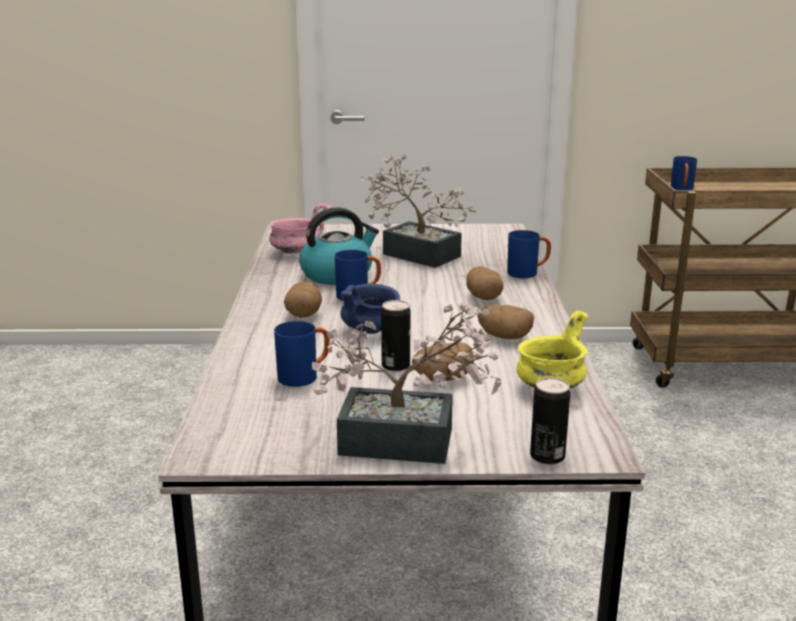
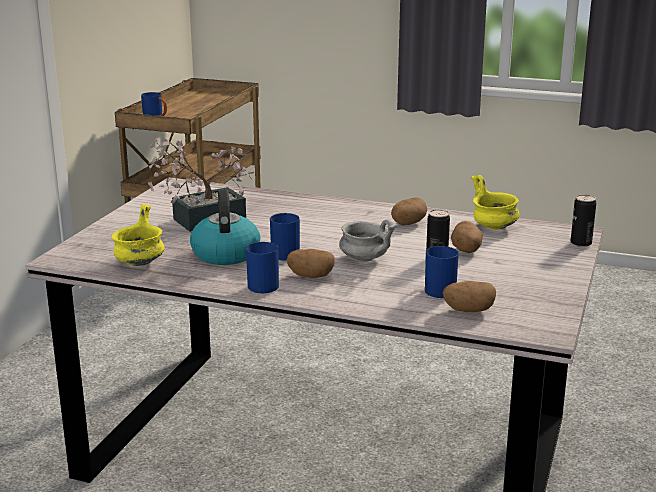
camera: 70 degrees left, 0 degrees up
pink bowl [269,203,332,254] -> yellow bowl [111,204,164,266]
potted plant [312,303,501,464] -> none
blue bowl [340,284,400,334] -> grey bowl [339,219,398,262]
potato [466,266,504,300] -> potato moved to [443,281,496,312]
blue mug [507,230,551,278] -> blue mug moved to [246,242,279,293]

